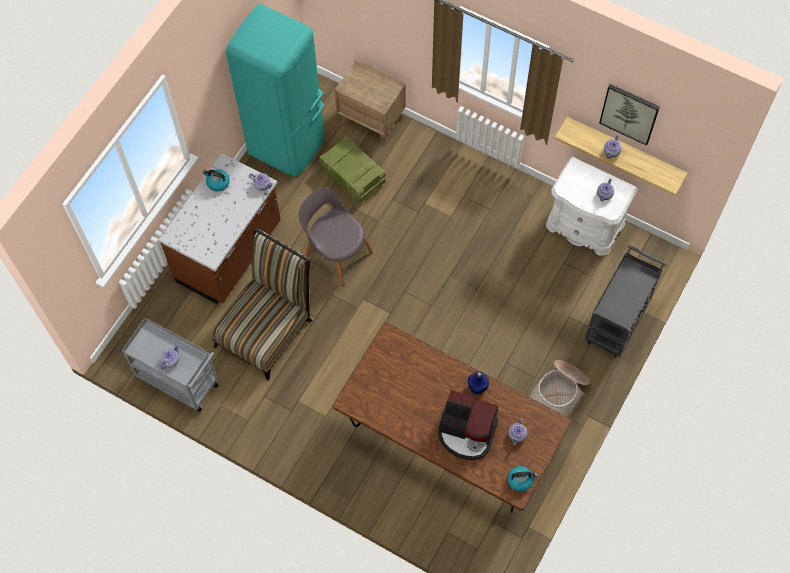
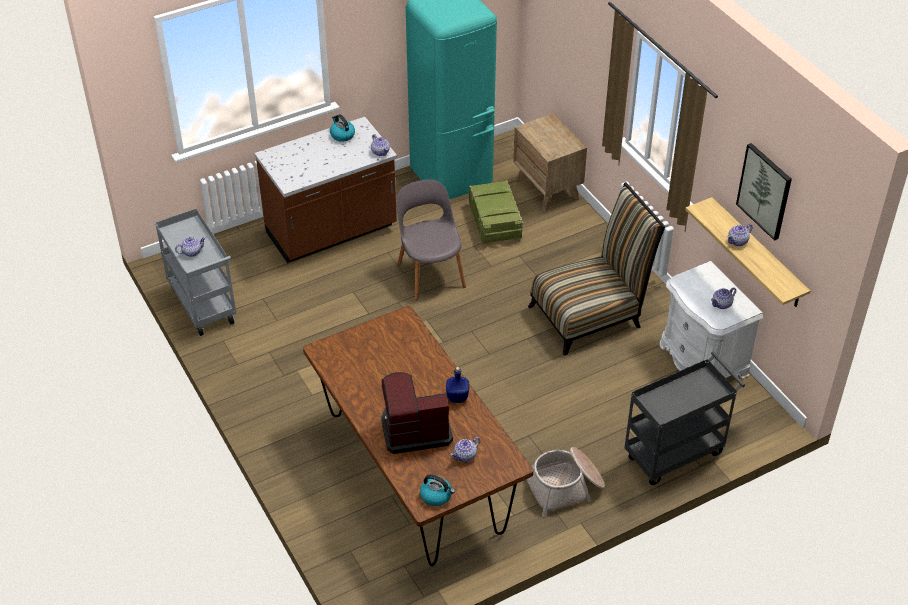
camera: 30 degrees right, 20 degrees down
chair [212,228,312,380] -> chair moved to [528,182,665,356]
coffee machine [438,390,498,460] -> coffee machine turned 120 degrees clockwise [381,372,453,454]

